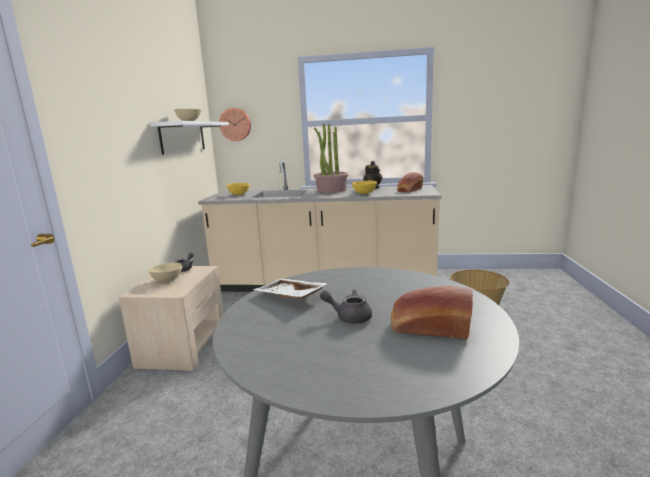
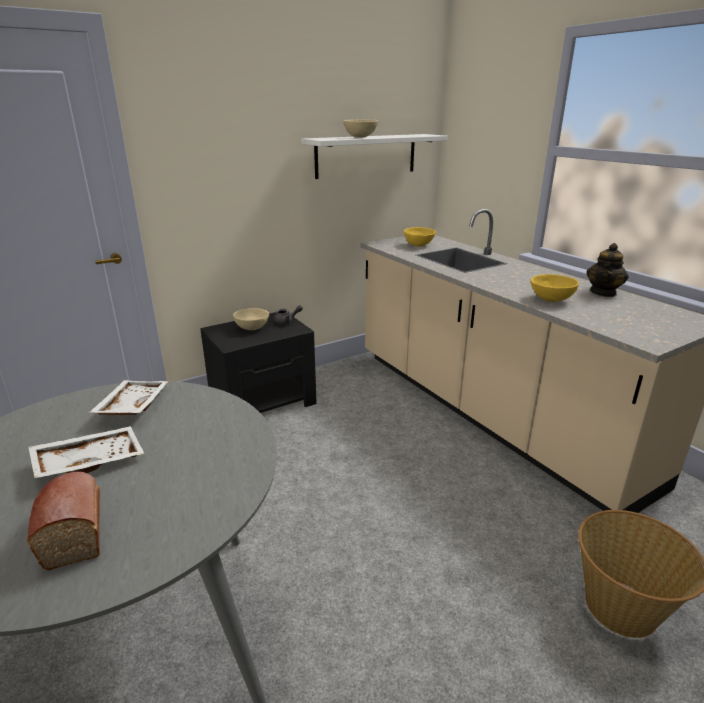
camera: 50 degrees right, 10 degrees up
beige nightstand [119,266,224,371] -> black nightstand [200,312,317,413]
wall clock [219,108,251,141] -> none
potted plant [314,123,348,193] -> none
grey teapot [320,289,372,324] -> white tray [28,426,145,478]
bread [397,172,423,193] -> none

